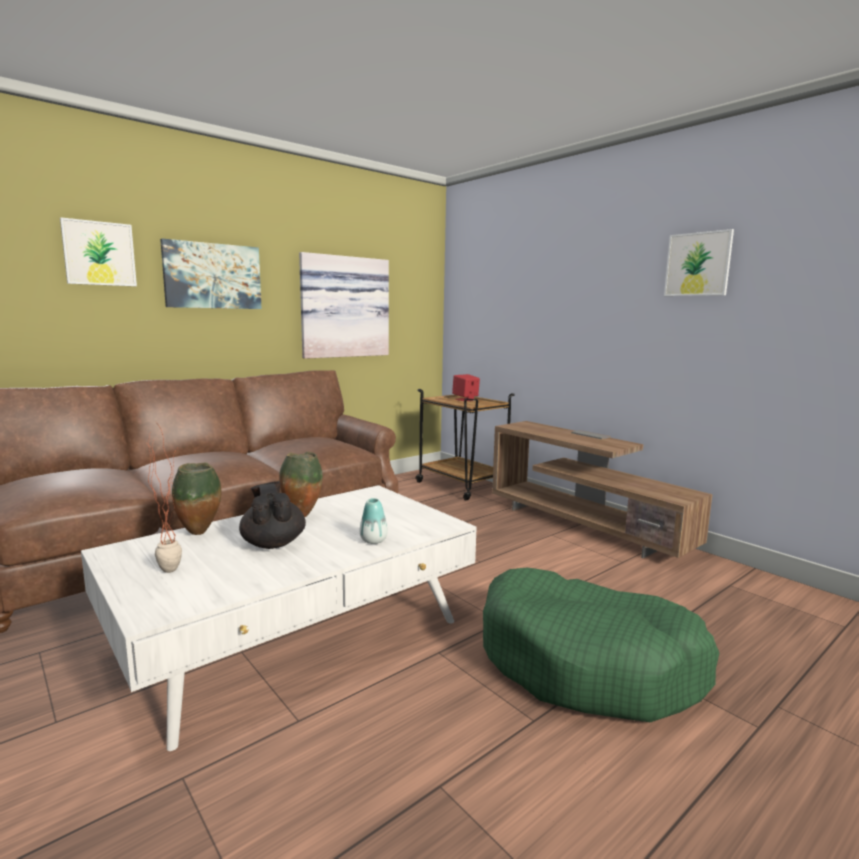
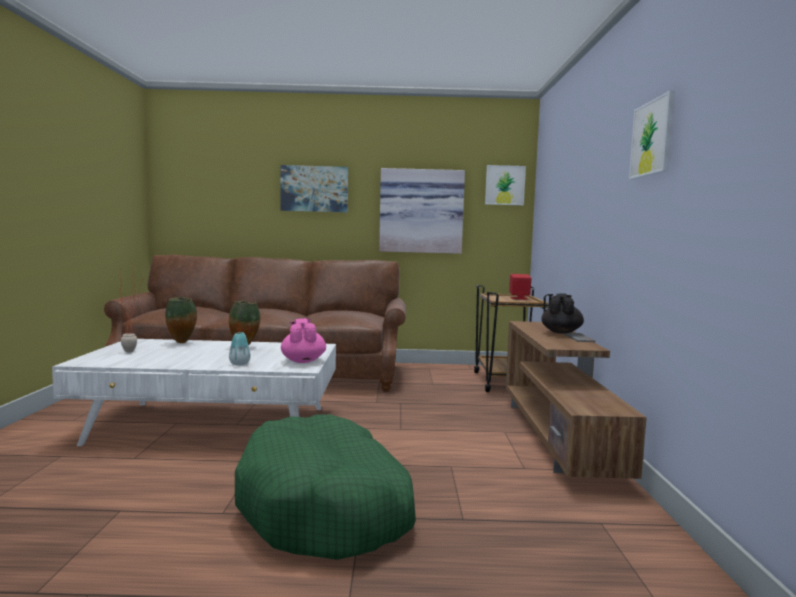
camera: 40 degrees right, 5 degrees down
picture [60,217,137,286] -> picture moved to [485,165,526,205]
black teapot [239,481,306,549] -> black teapot moved to [541,294,584,333]
none -> pink teapot [281,318,326,363]

